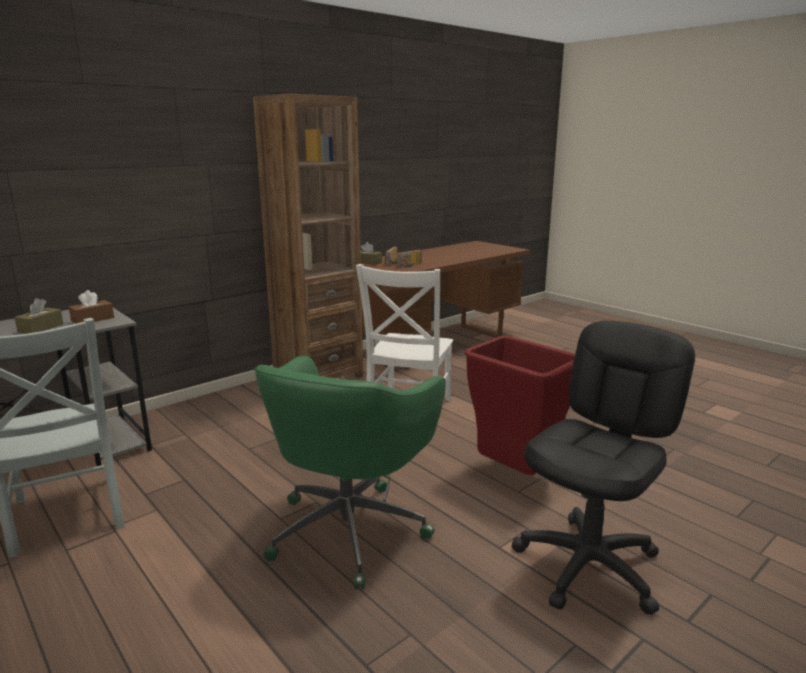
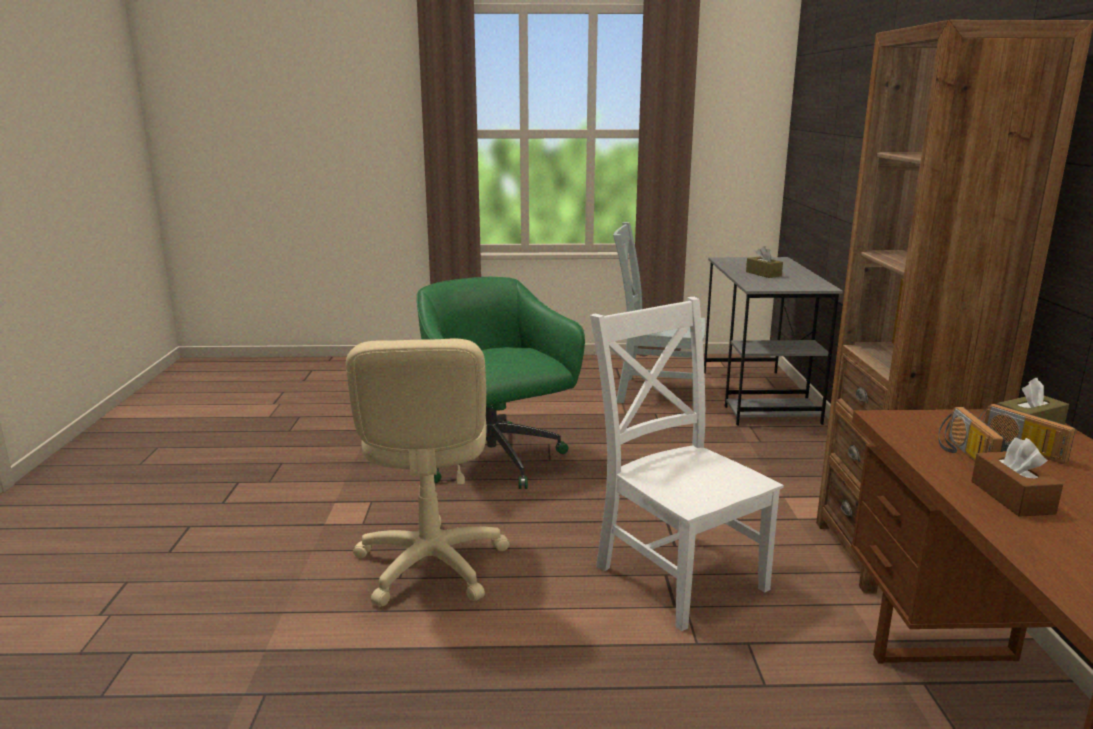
camera: 130 degrees right, 0 degrees up
brown tissue box [69,290,114,324] -> brown tissue box moved to [972,438,1063,517]
red trash can [464,336,575,475] -> beige office chair [346,339,510,606]
black office chair [512,321,695,615] -> none

